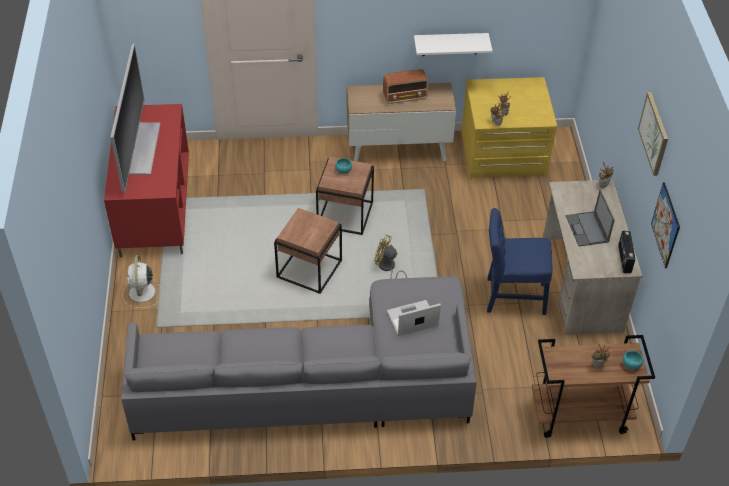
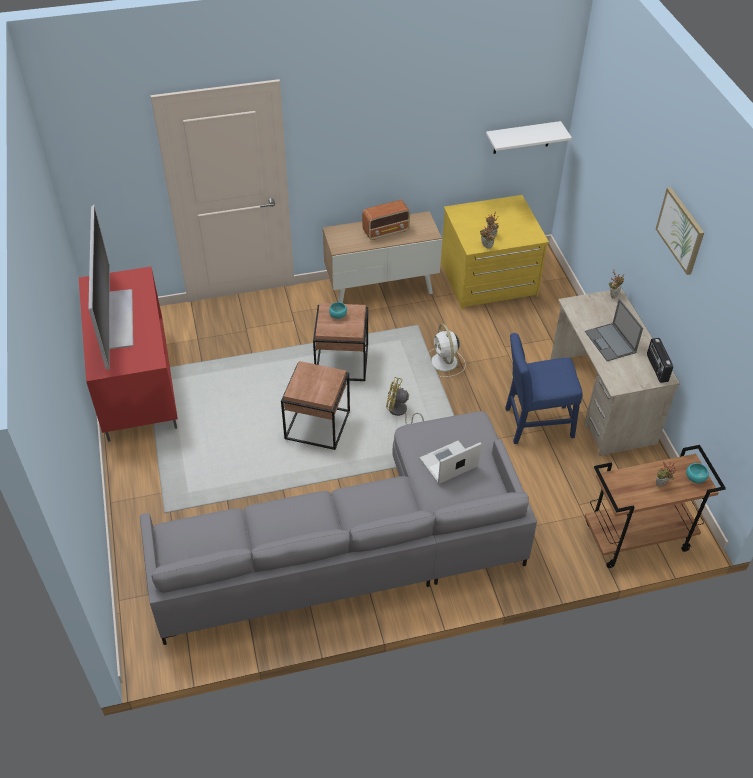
camera: 10 degrees left, 0 degrees up
white fan [123,255,162,308] -> white fan moved to [425,324,466,377]
white shelf [414,33,493,56] -> white shelf moved to [486,121,572,154]
picture [651,182,680,268] -> none

